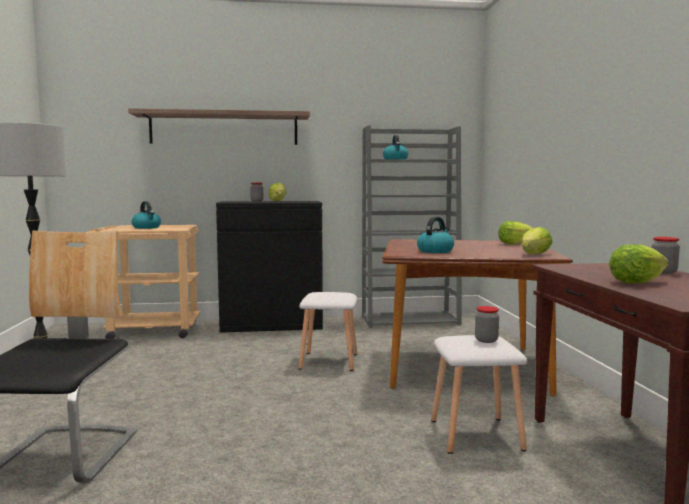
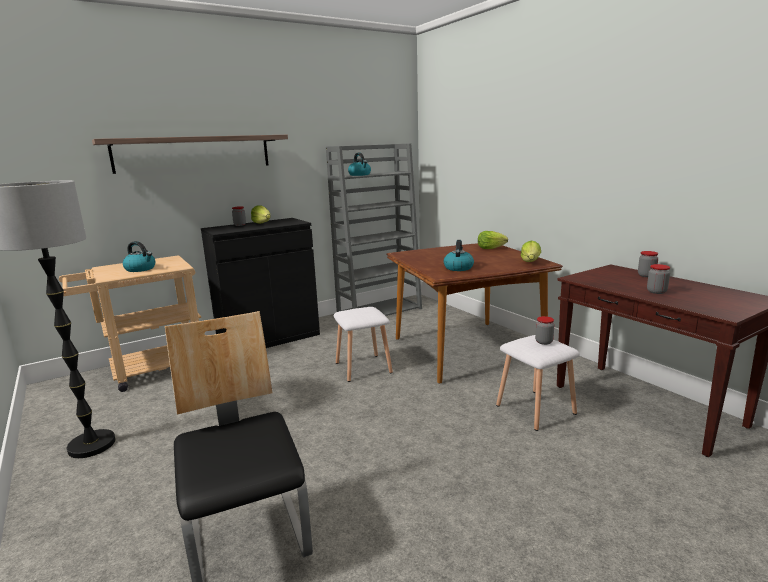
camera: 25 degrees left, 10 degrees up
lettuce [609,244,669,283] -> jar [647,264,670,294]

